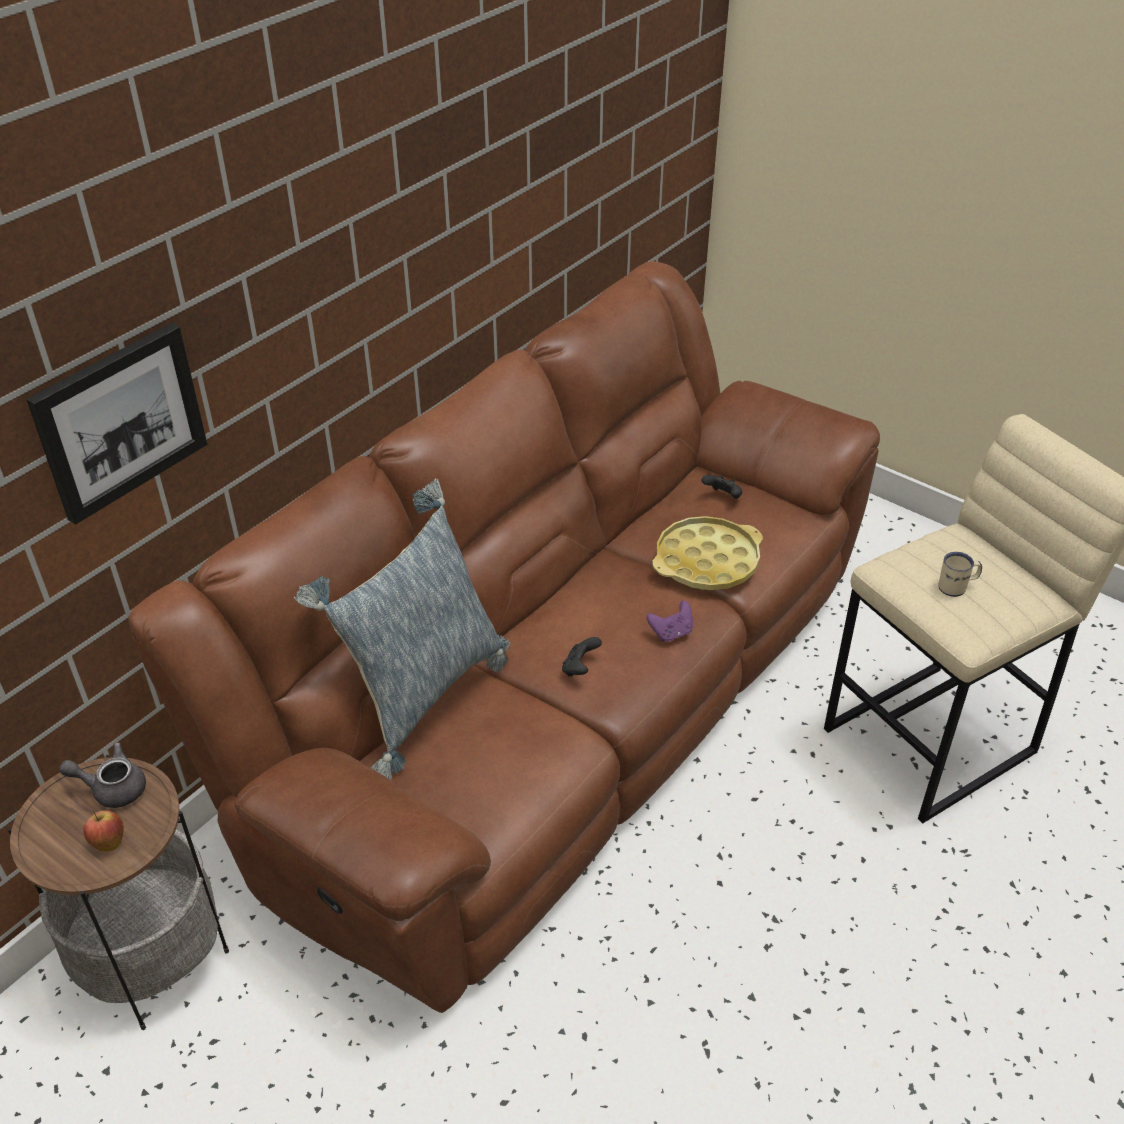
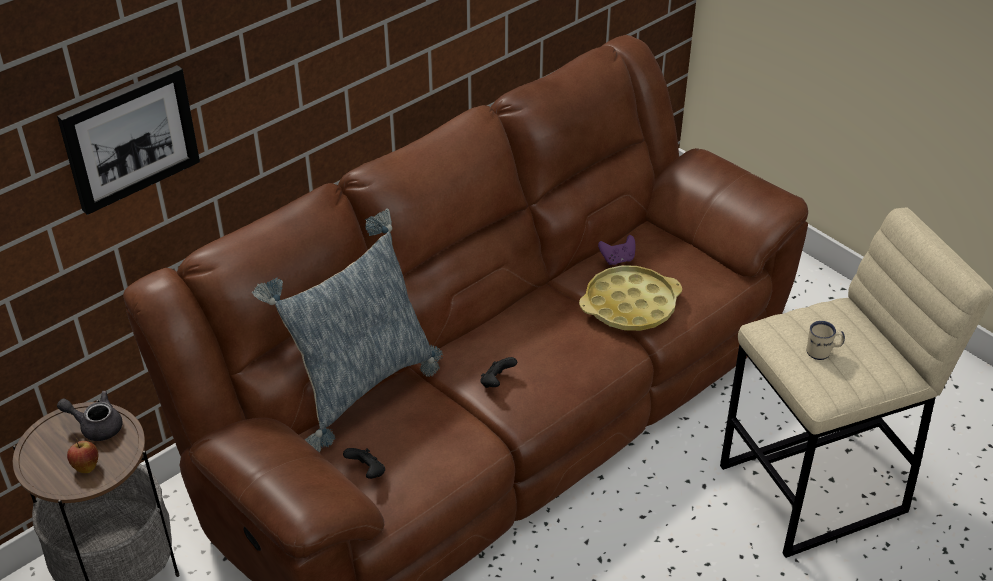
camera: 10 degrees right, 0 degrees up
purple game controller [647,600,693,642] -> purple game controller moved to [598,235,635,265]
black game controller [702,475,742,499] -> black game controller moved to [343,448,385,479]

